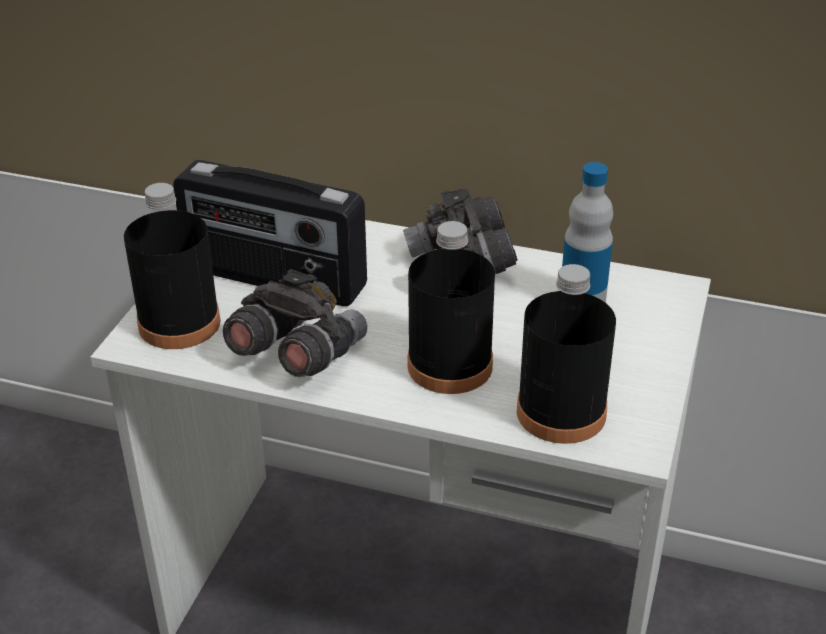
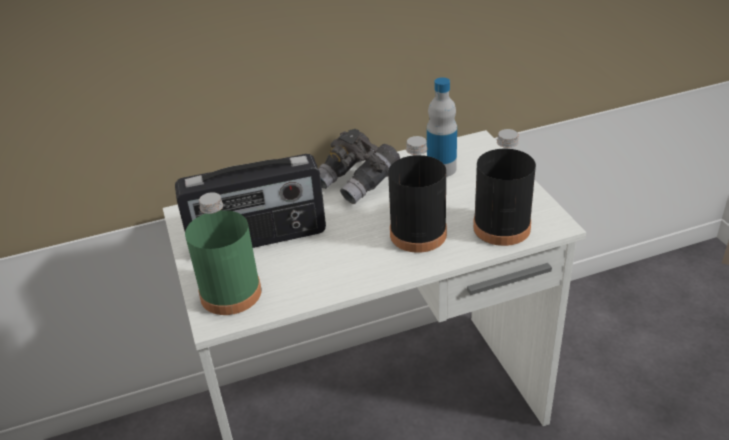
camera: 35 degrees left, 0 degrees up
black bottle [124,183,221,349] -> green bottle [185,192,261,315]
grey binoculars [223,269,367,377] -> none

